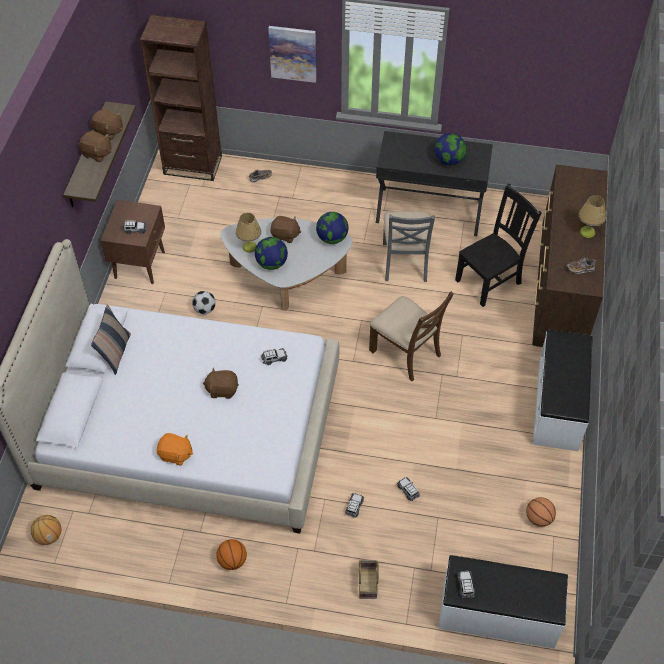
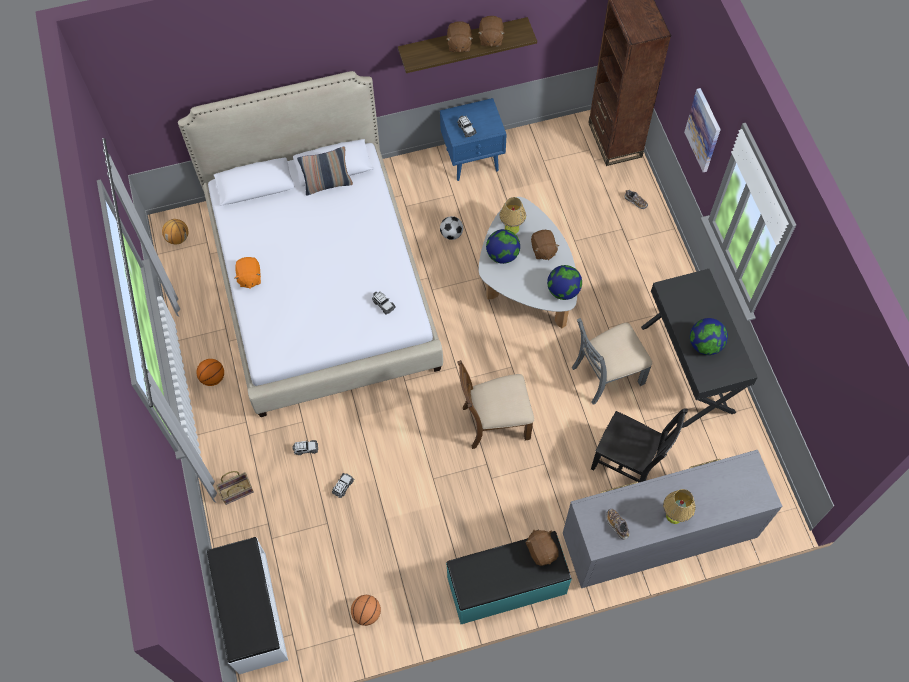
camera: 65 degrees right, 10 degrees up
brown nightstand [100,200,165,284] -> blue nightstand [440,98,507,181]
brown plush toy [202,368,239,399] -> brown plush toy moved to [525,530,559,566]
brown chair [369,291,454,381] -> brown chair turned 60 degrees clockwise [457,360,534,449]
toy car [457,570,475,599] -> none
brown dresser [532,165,608,347] -> grey dresser [563,450,782,588]
white bench [532,329,593,451] -> turquoise bench [446,531,572,624]

